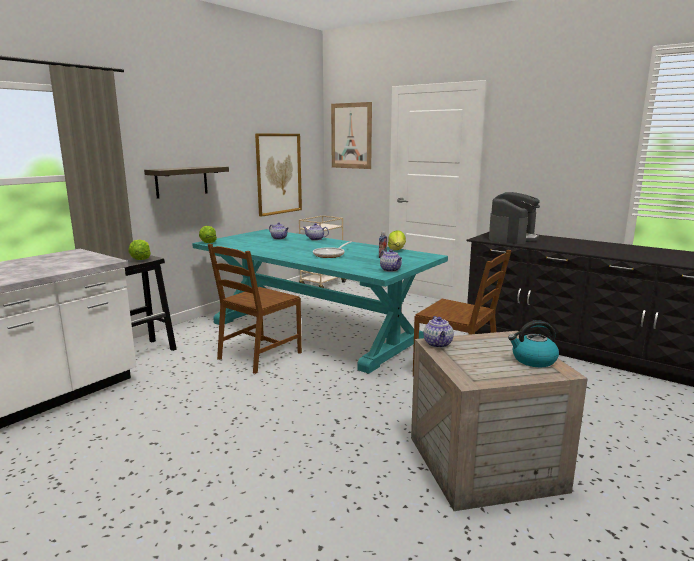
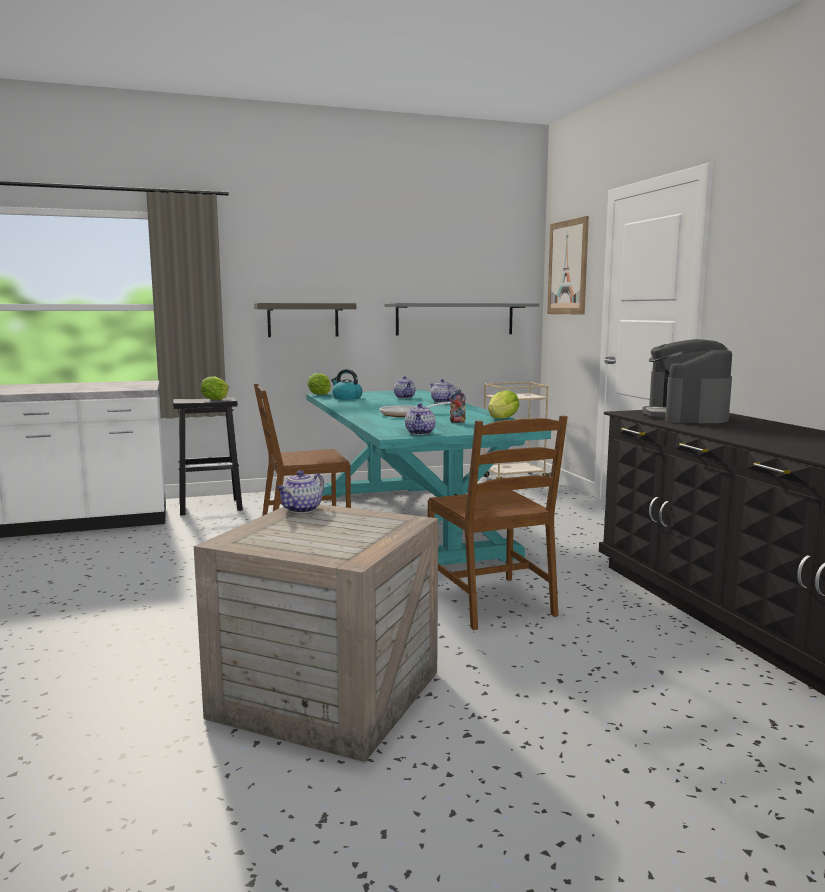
camera: 35 degrees right, 5 degrees down
picture [255,133,302,217] -> grey shelf [384,303,539,336]
coffee machine [489,192,540,244] -> coffee machine turned 120 degrees clockwise [642,339,732,423]
kettle [508,320,559,367] -> kettle moved to [331,369,362,400]

